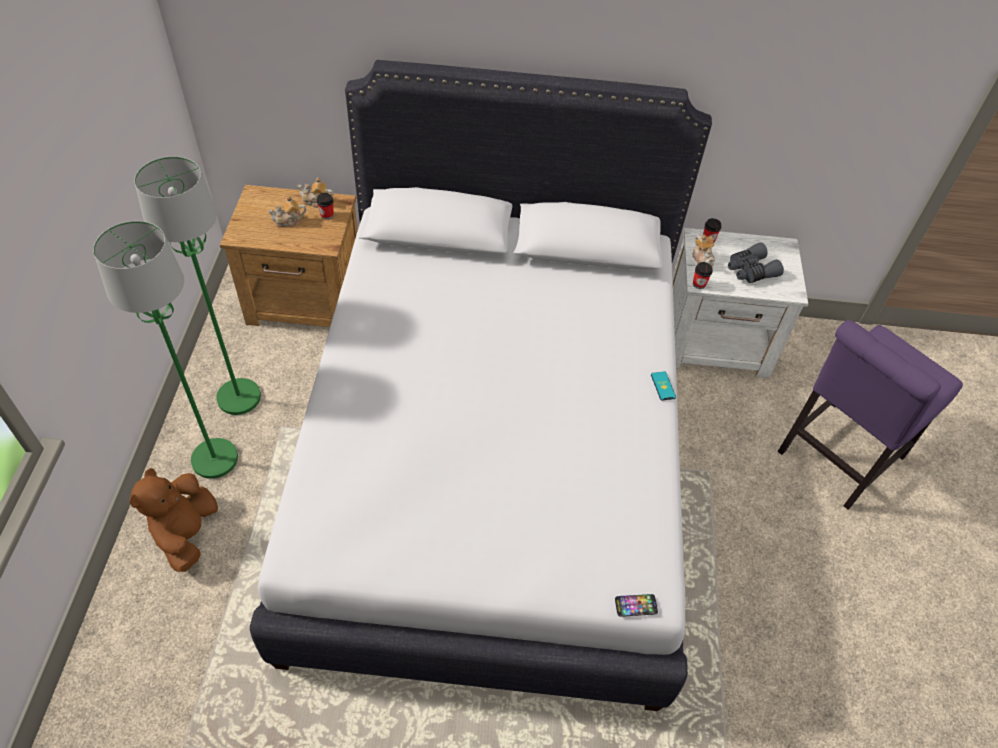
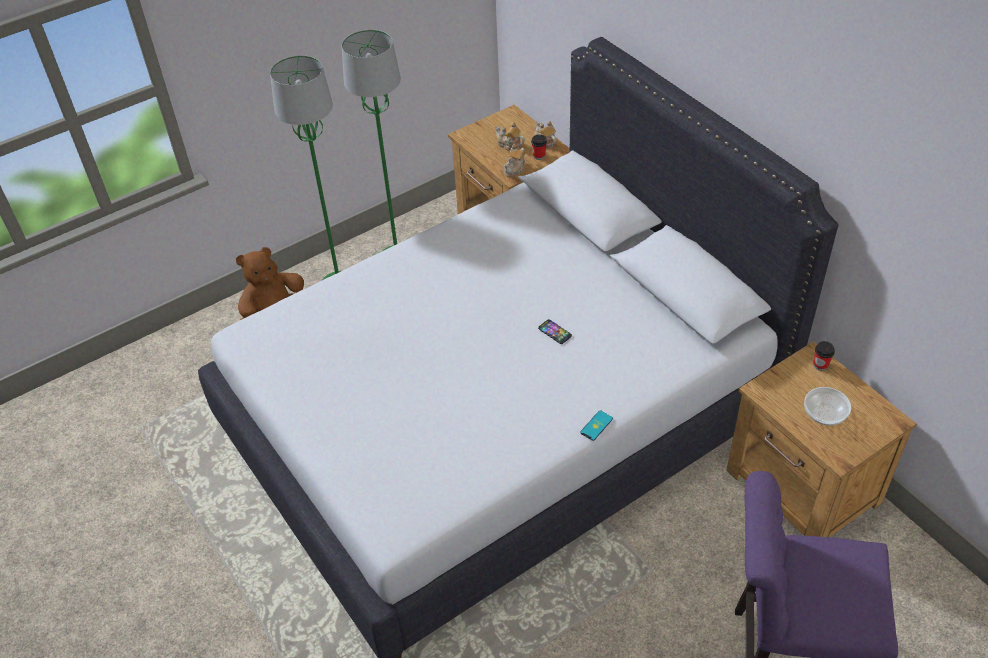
camera: 55 degrees right, 5 degrees down
phone [615,594,658,616] -> phone moved to [538,319,572,344]
white nightstand [672,228,808,378] -> brown nightstand [727,342,917,537]
teapot [692,235,715,267] -> teapot moved to [504,144,526,177]
cup [693,262,713,289] -> none
grey binoculars [728,242,784,283] -> bowl [804,387,851,425]

